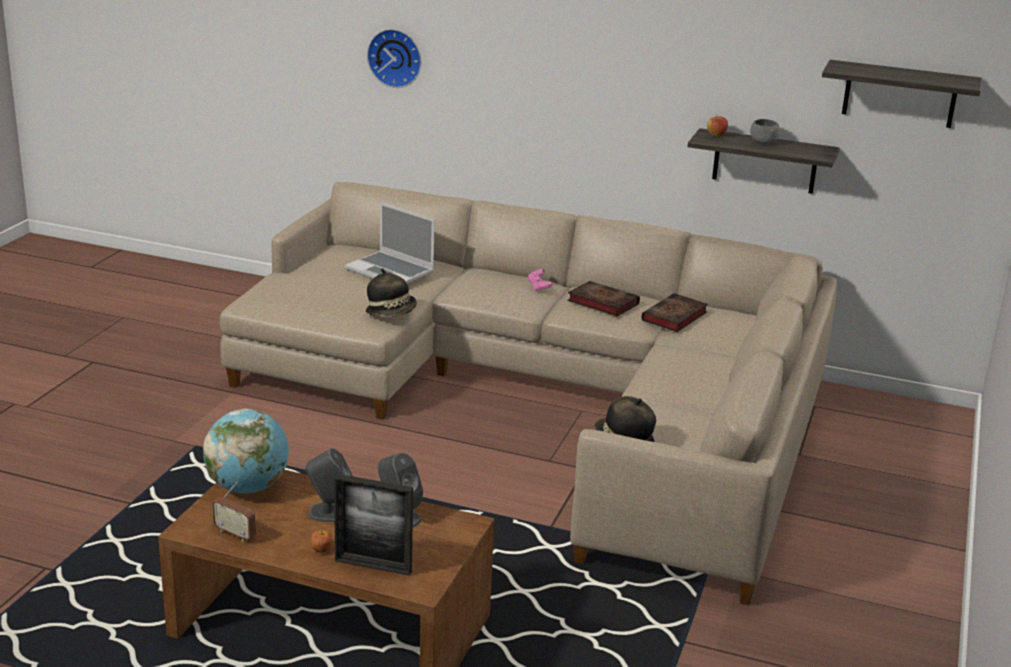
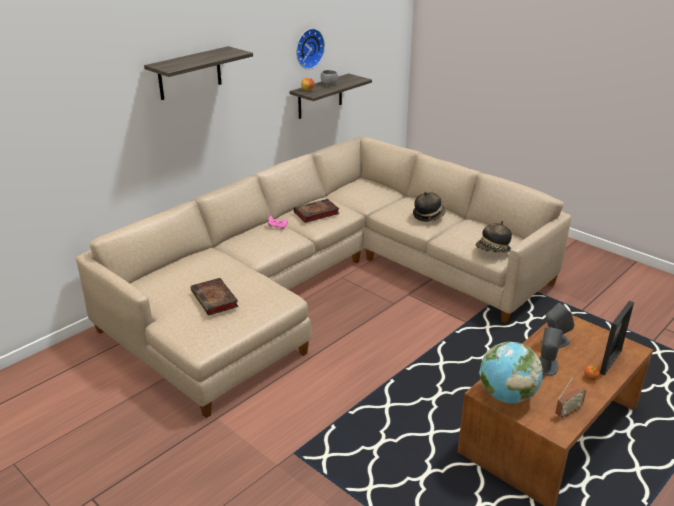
camera: 65 degrees left, 5 degrees up
laptop [345,202,435,284] -> none
hat [366,268,417,317] -> hat moved to [413,192,446,222]
wall clock [367,29,421,88] -> wall clock moved to [296,28,325,69]
book [641,293,708,332] -> book moved to [191,278,239,316]
shelf [822,60,982,128] -> shelf moved to [144,46,253,100]

